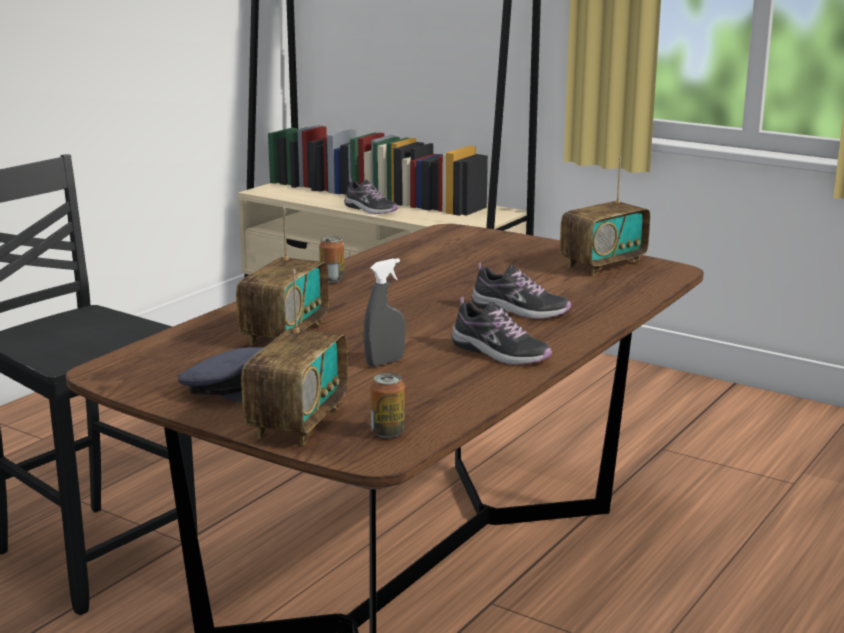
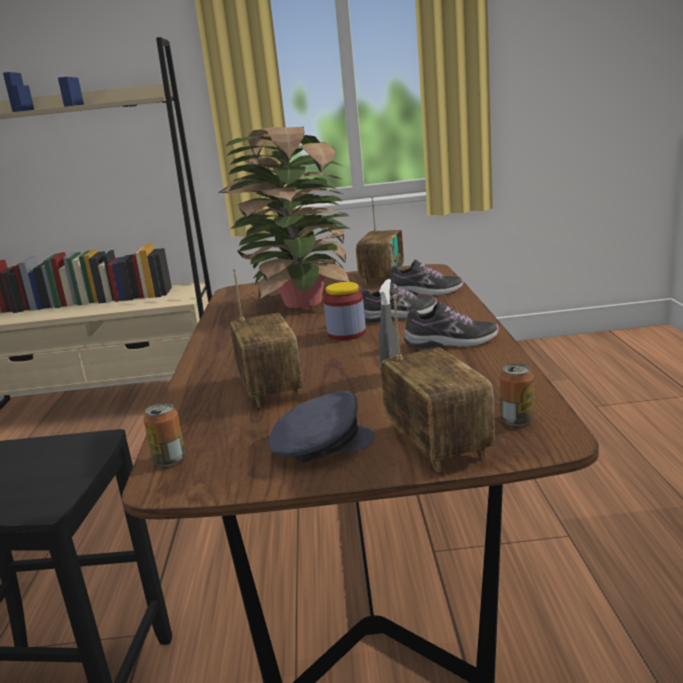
camera: 35 degrees left, 0 degrees up
can [319,236,344,283] -> can moved to [144,403,185,466]
shoe [344,178,398,214] -> shoe moved to [389,260,463,296]
none -> potted plant [218,127,351,308]
none -> jar [323,282,366,340]

